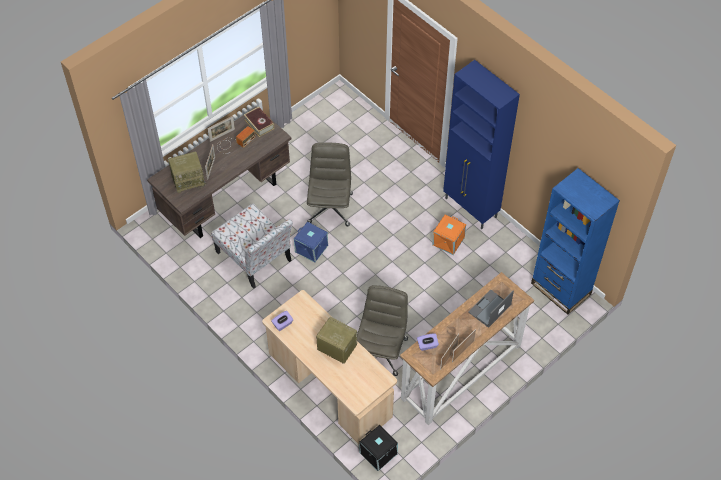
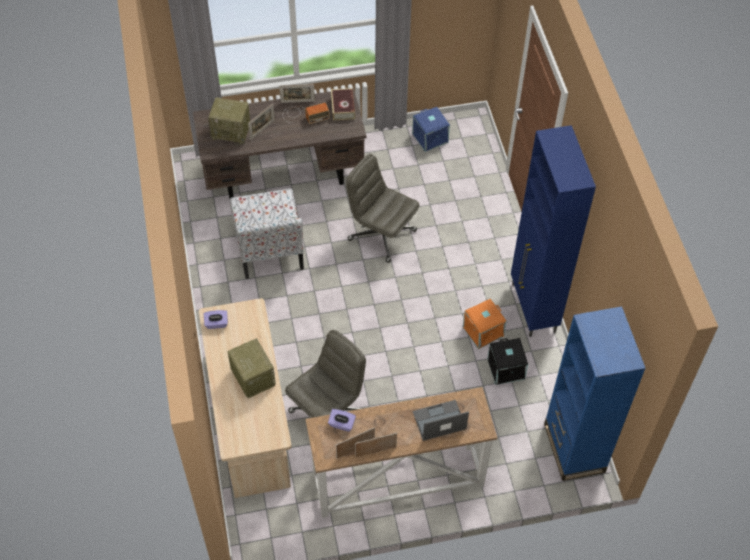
camera: 30 degrees right, 0 degrees up
blue storage box [294,222,328,263] -> blue storage box moved to [412,107,450,152]
grey office chair [307,142,353,227] -> grey office chair turned 90 degrees counterclockwise [346,154,420,263]
black storage box [360,425,398,471] -> black storage box moved to [487,338,528,385]

